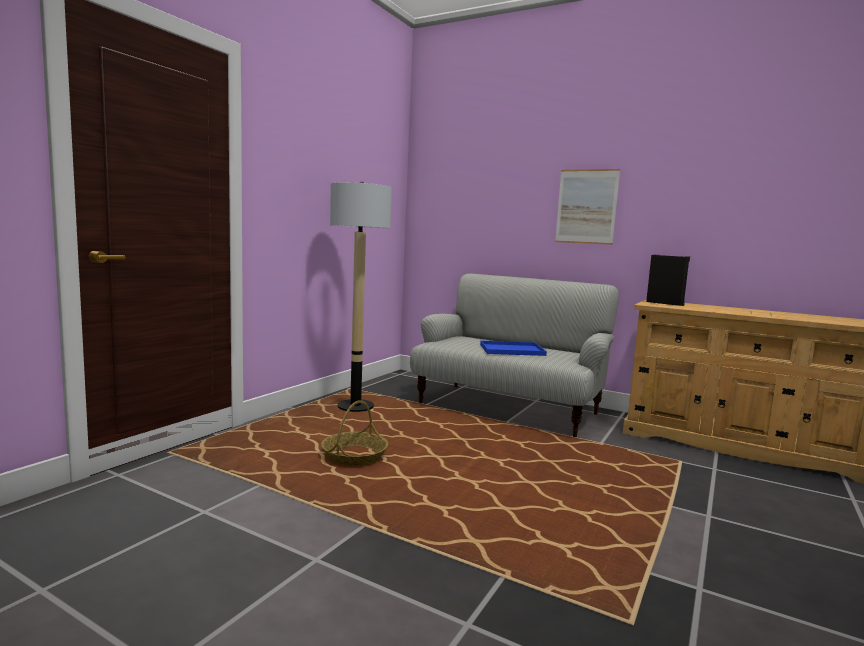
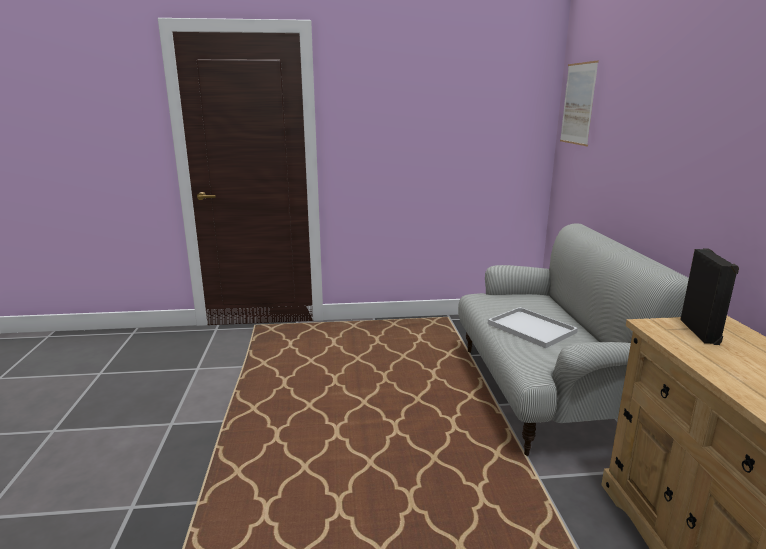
camera: 55 degrees right, 10 degrees up
basket [321,400,388,466] -> none
floor lamp [330,182,392,412] -> none
blue tray [480,341,547,356] -> white tray [488,307,578,348]
picture [555,169,620,245] -> picture moved to [560,61,599,146]

